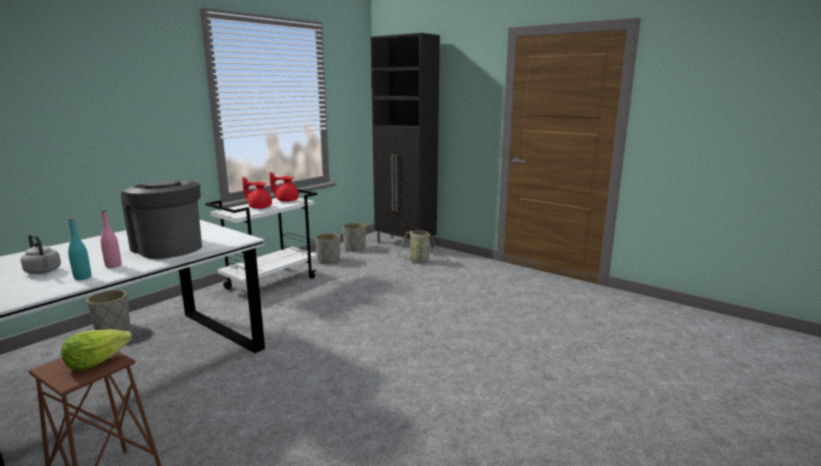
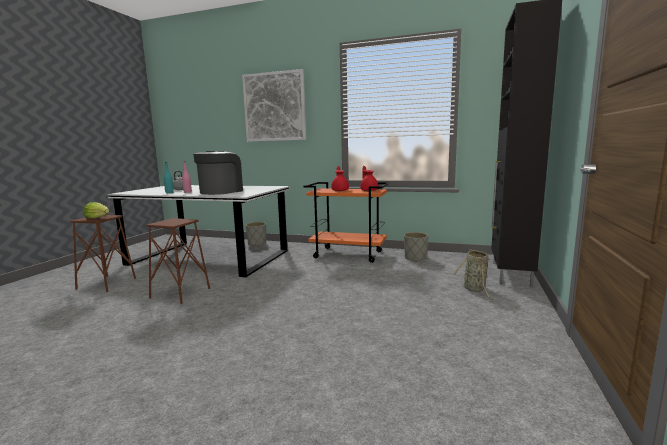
camera: 70 degrees right, 5 degrees down
white cart [205,189,317,289] -> orange cart [304,182,389,263]
grey planter [342,223,366,252] -> none
none -> brown stool [146,218,210,304]
none -> picture [242,69,306,142]

